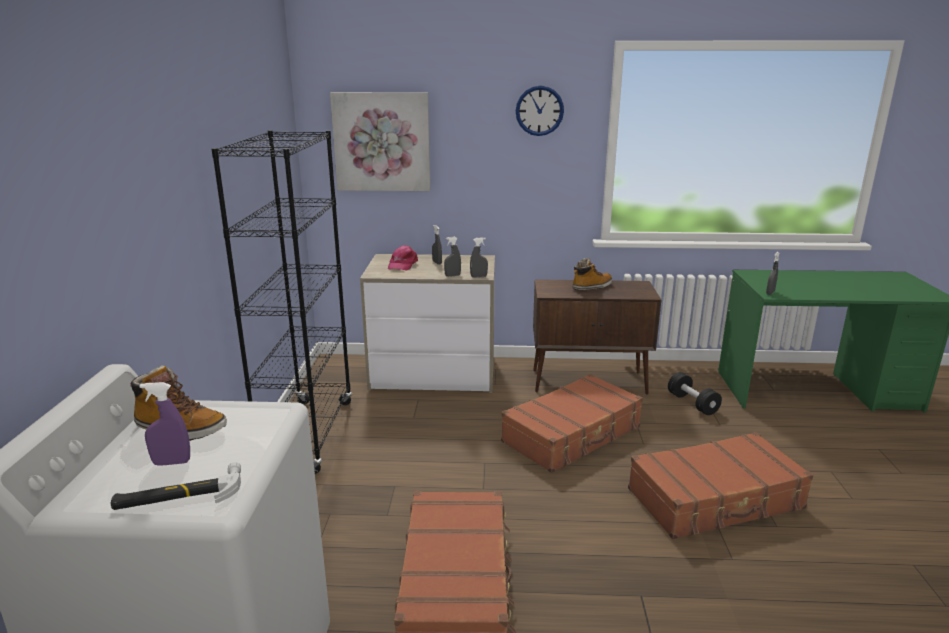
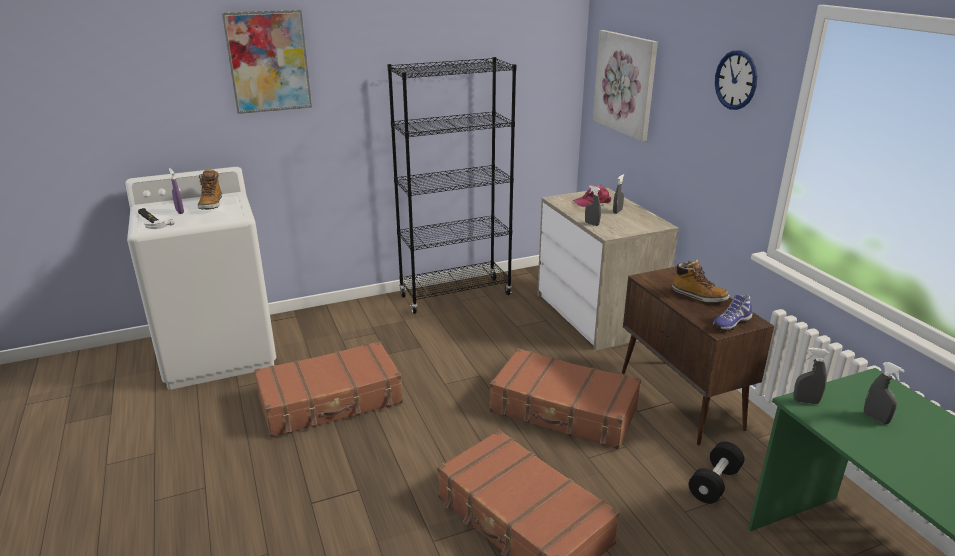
camera: 65 degrees right, 5 degrees up
grey spray bottle [470,237,488,278] -> grey spray bottle moved to [864,362,905,424]
none -> picture [222,10,312,114]
none -> shoe [713,295,752,332]

